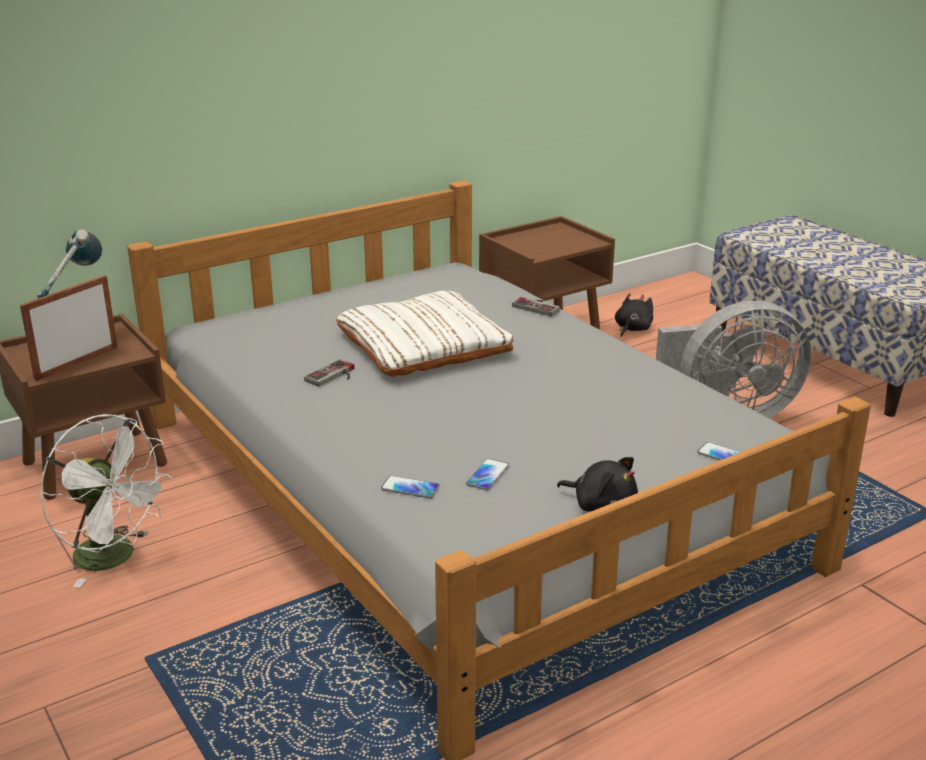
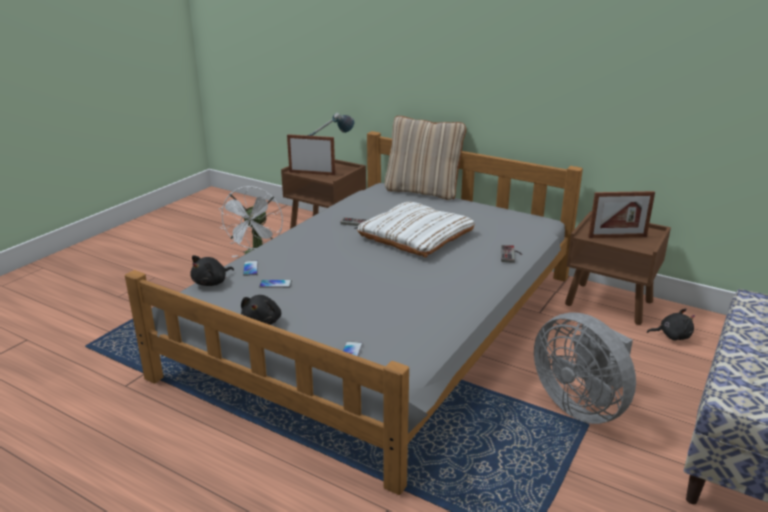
camera: 65 degrees right, 0 degrees up
none -> black plush toy [190,255,234,286]
none -> beige pillow [385,116,466,200]
none -> picture frame [588,191,655,238]

